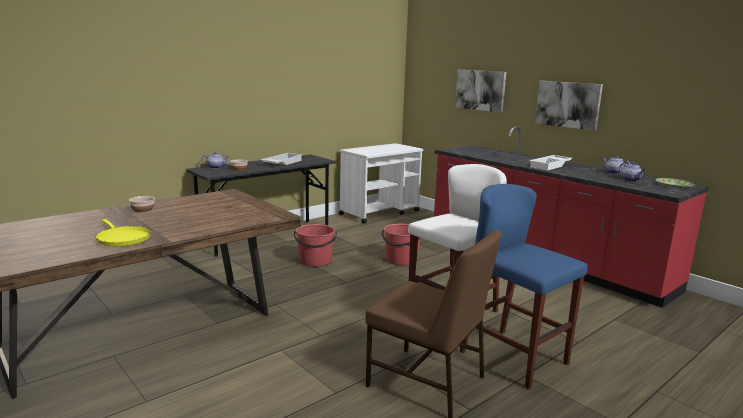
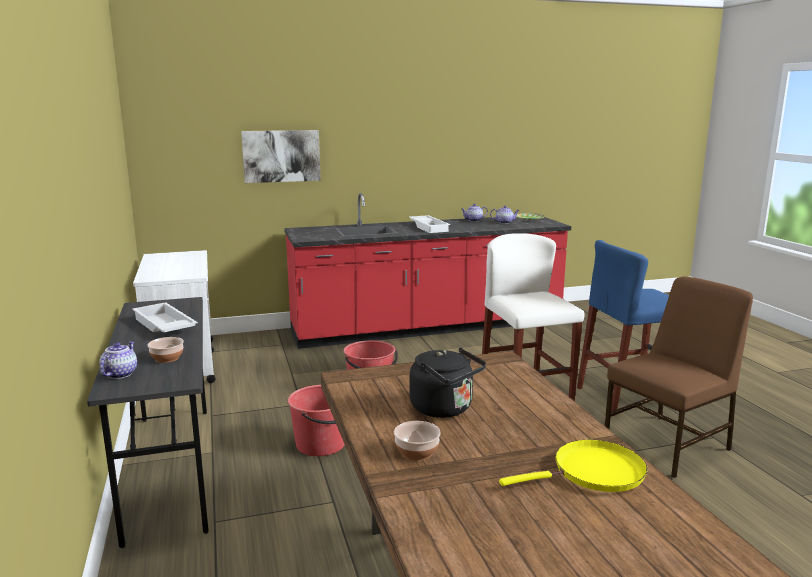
camera: 65 degrees left, 0 degrees up
picture [535,81,603,131] -> none
none -> black kettle [410,347,486,418]

